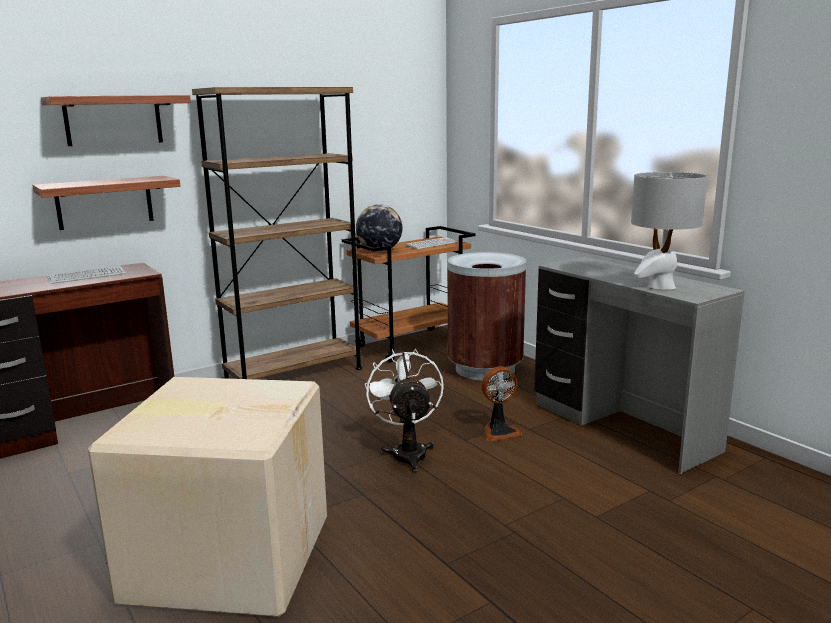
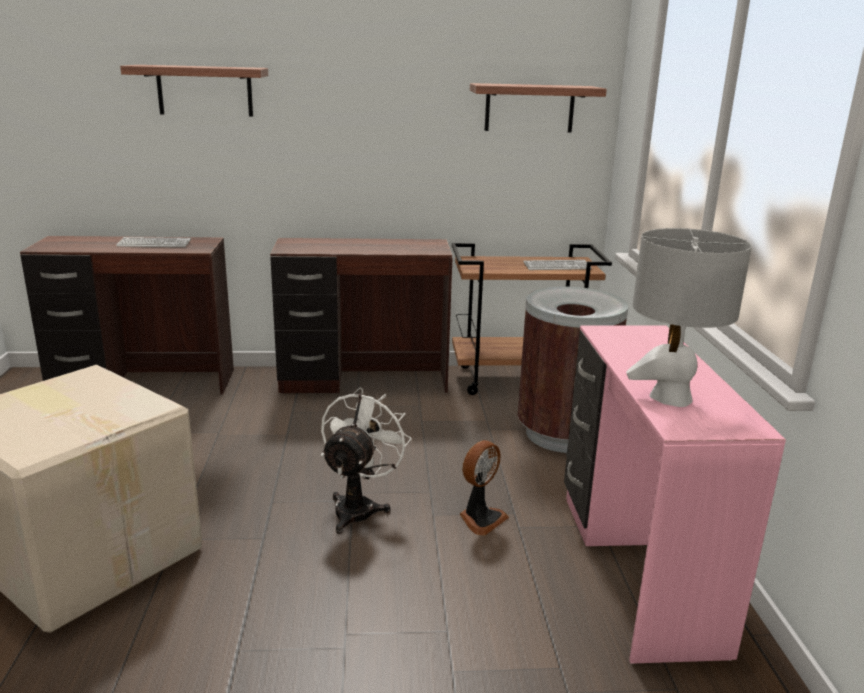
camera: 30 degrees right, 5 degrees up
shelf [32,176,180,230] -> shelf moved to [470,83,607,133]
brown bookcase [192,87,362,379] -> brown desk [270,238,452,394]
globe [356,204,402,251] -> none
fan [481,366,522,441] -> fan turned 60 degrees counterclockwise [460,440,509,536]
grey desk [534,257,745,474] -> pink desk [564,326,786,664]

